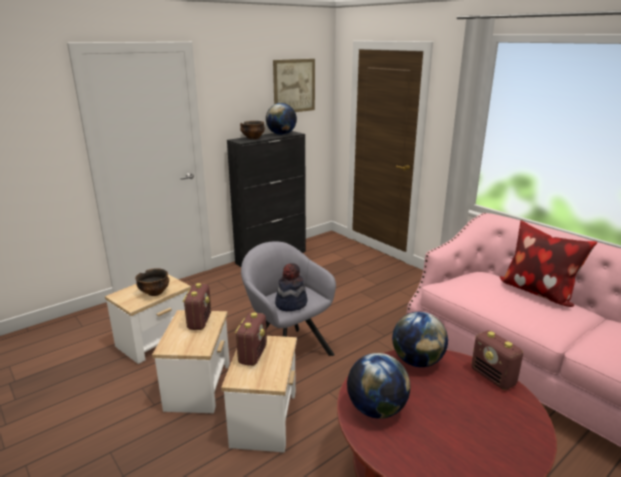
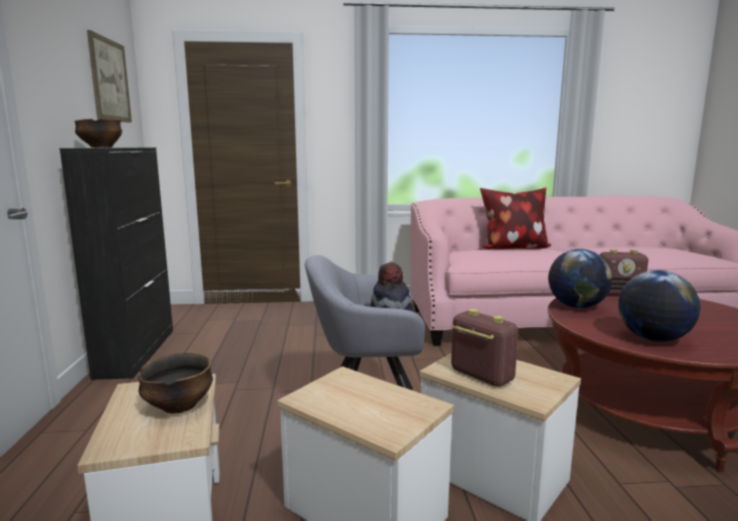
camera: 55 degrees left, 10 degrees down
radio [182,283,211,330] -> none
globe [266,103,297,135] -> none

